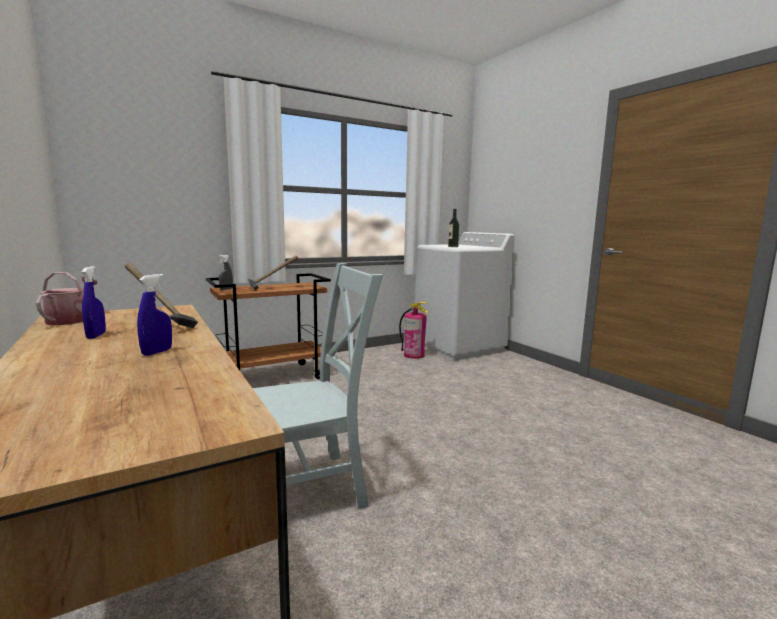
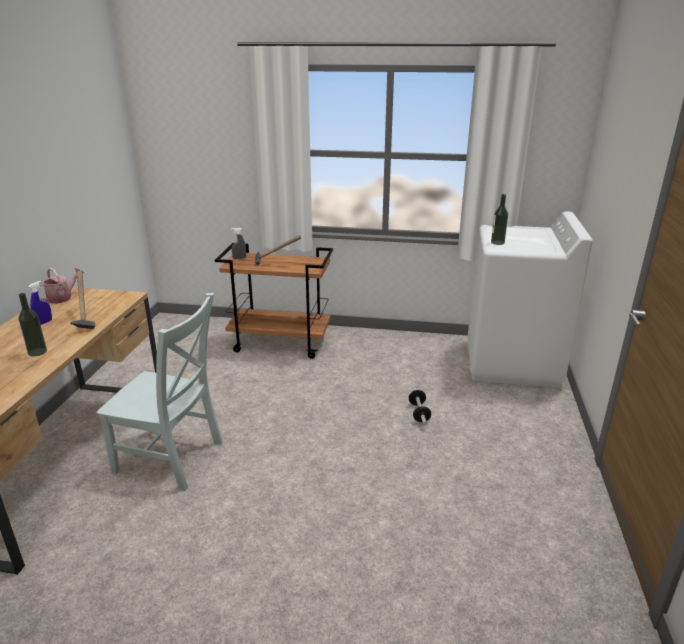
camera: 40 degrees right, 15 degrees up
blue spray bottle [137,274,172,356] -> bottle [18,293,47,356]
fire extinguisher [399,302,429,359] -> none
none -> dumbbell [409,388,431,425]

